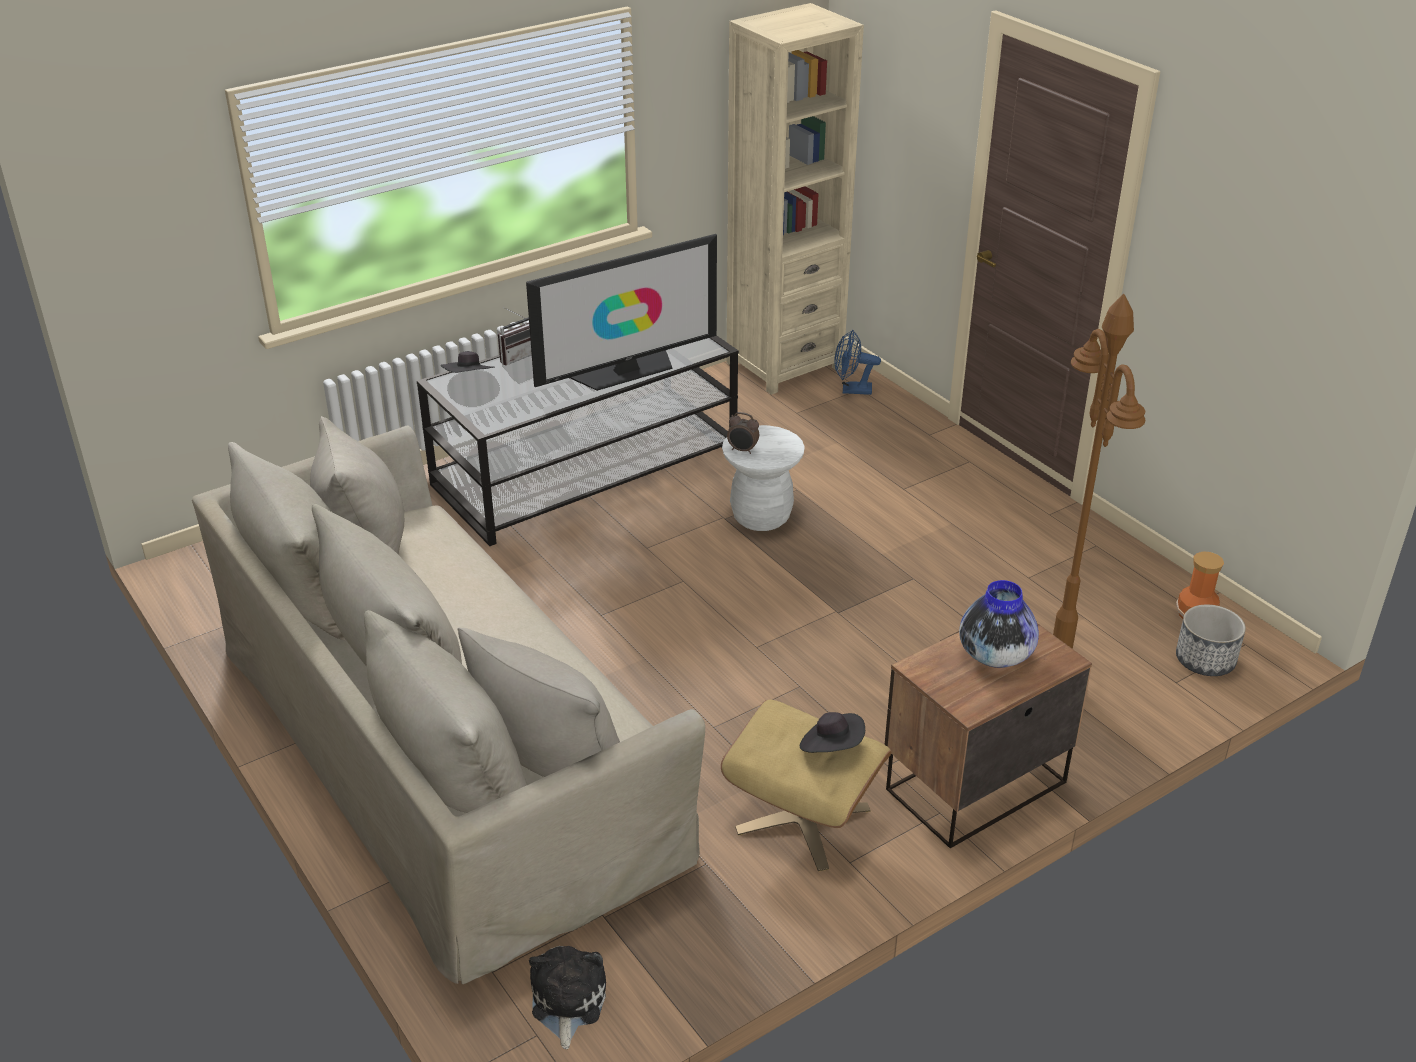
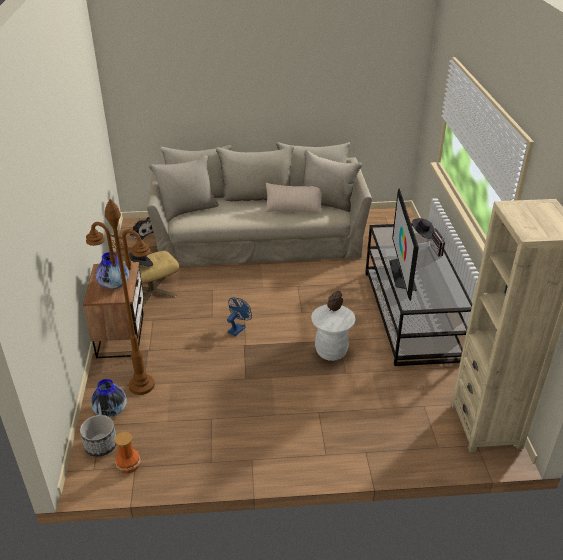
camera: 120 degrees right, 0 degrees up
blue fan [834,330,881,395] -> blue fan moved to [227,298,252,336]
none -> vase [91,379,127,417]
none -> beige pillow [265,183,322,214]

